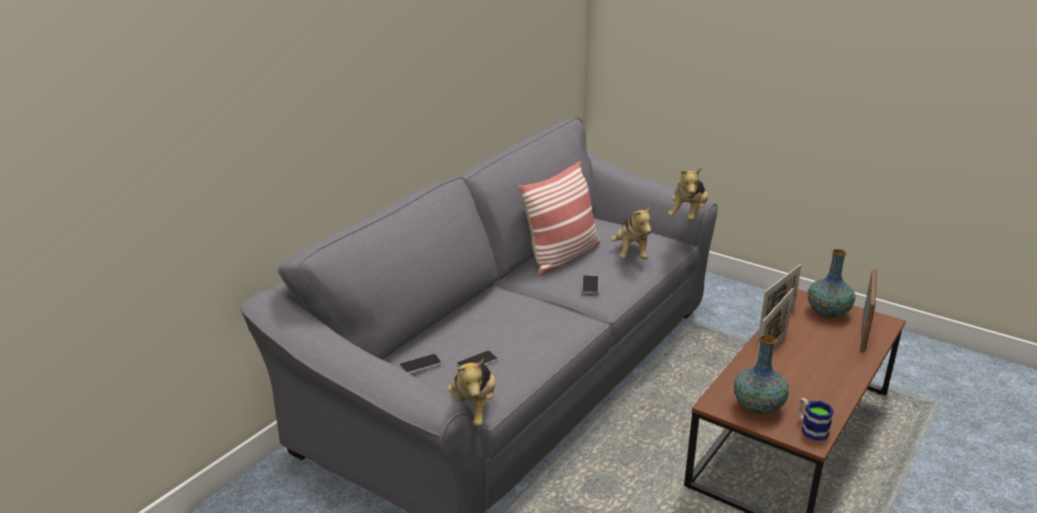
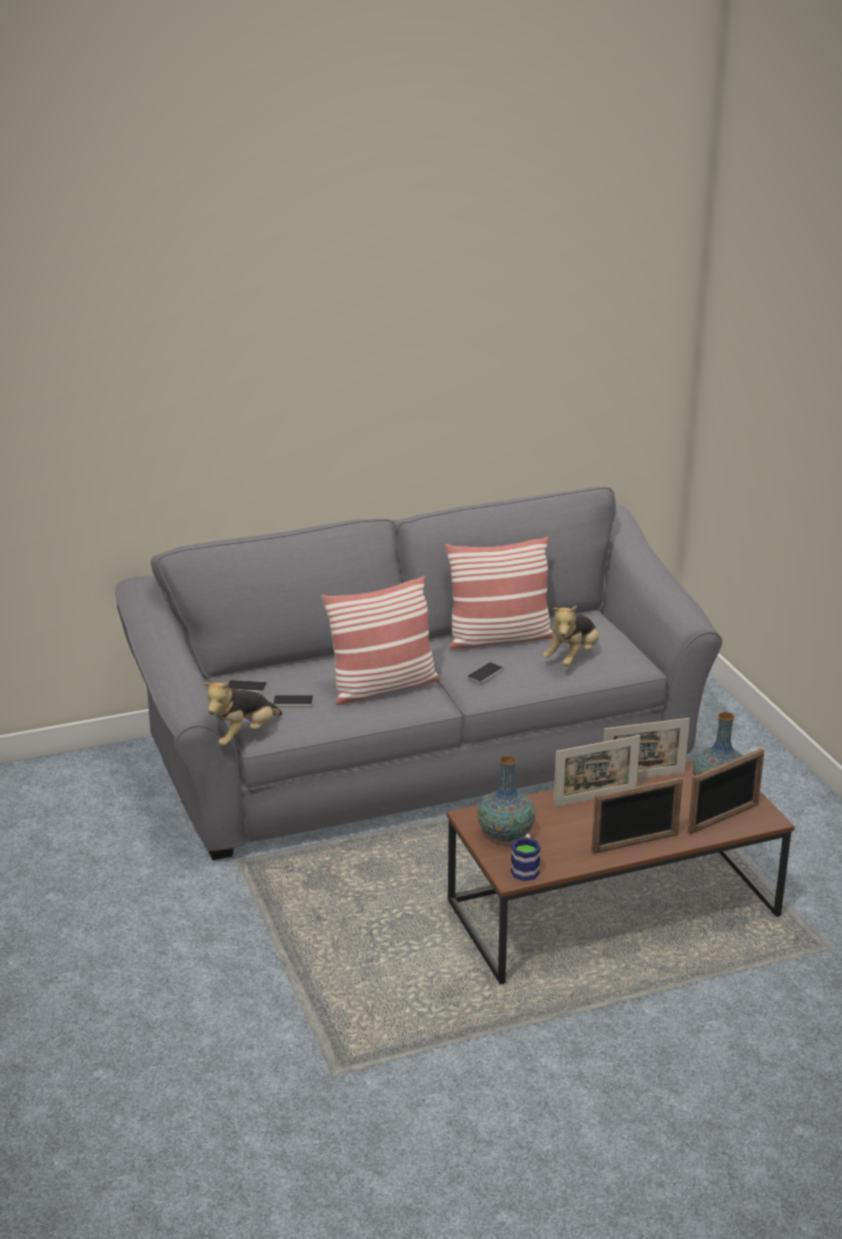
camera: 35 degrees right, 0 degrees up
plush toy [668,167,709,221] -> none
none -> pillow [321,576,440,705]
none -> picture frame [592,777,683,854]

